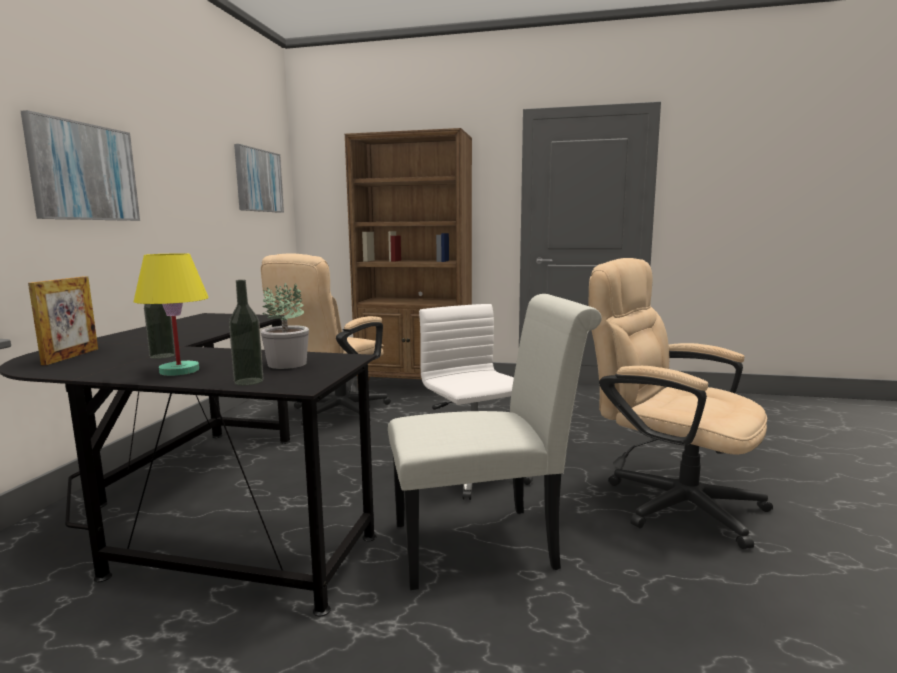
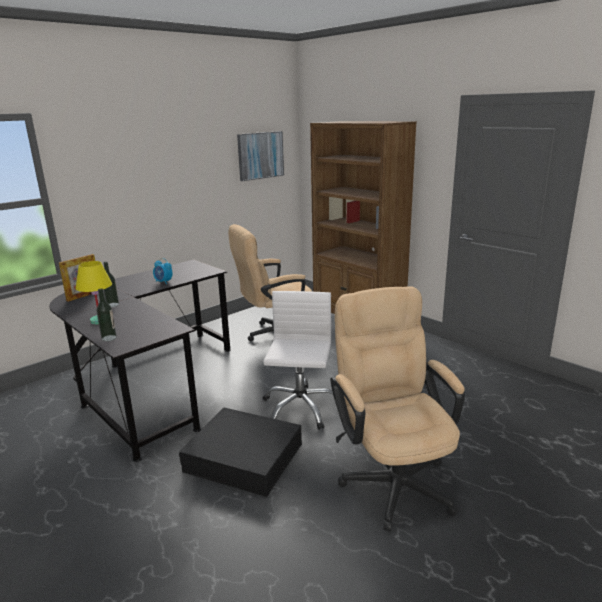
camera: 35 degrees right, 10 degrees up
picture [21,110,140,221] -> none
potted plant [261,283,309,369] -> none
white chair [388,294,602,590] -> black storage box [179,408,302,497]
none -> alarm clock [153,258,173,284]

